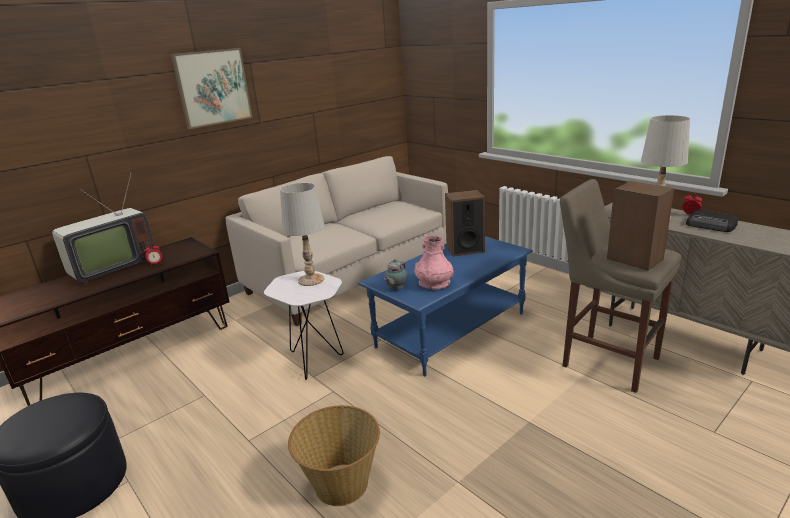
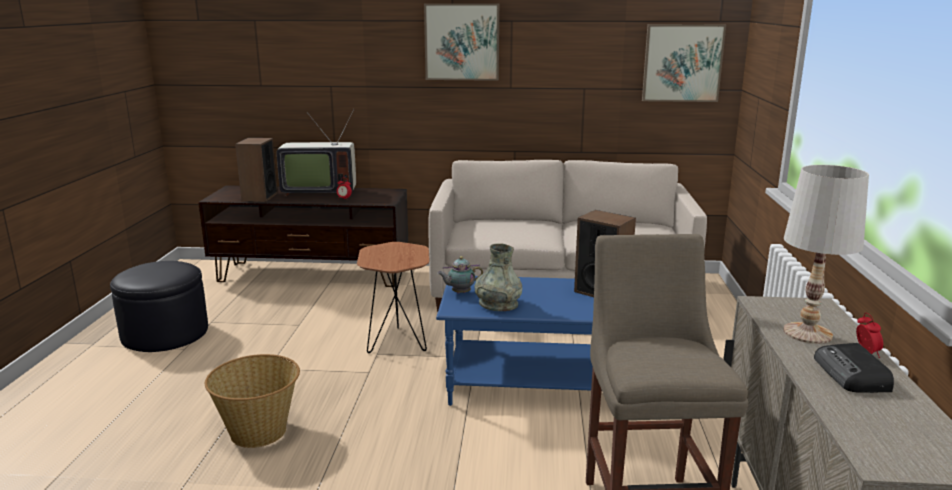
camera: 45 degrees right, 5 degrees down
white side table [264,271,344,380] -> brown side table [357,242,430,353]
white table lamp [280,183,325,286] -> none
pink vase [414,236,454,289] -> grey vase [474,243,522,311]
speaker [607,181,674,271] -> speaker moved to [235,138,278,202]
none -> picture [642,24,726,102]

